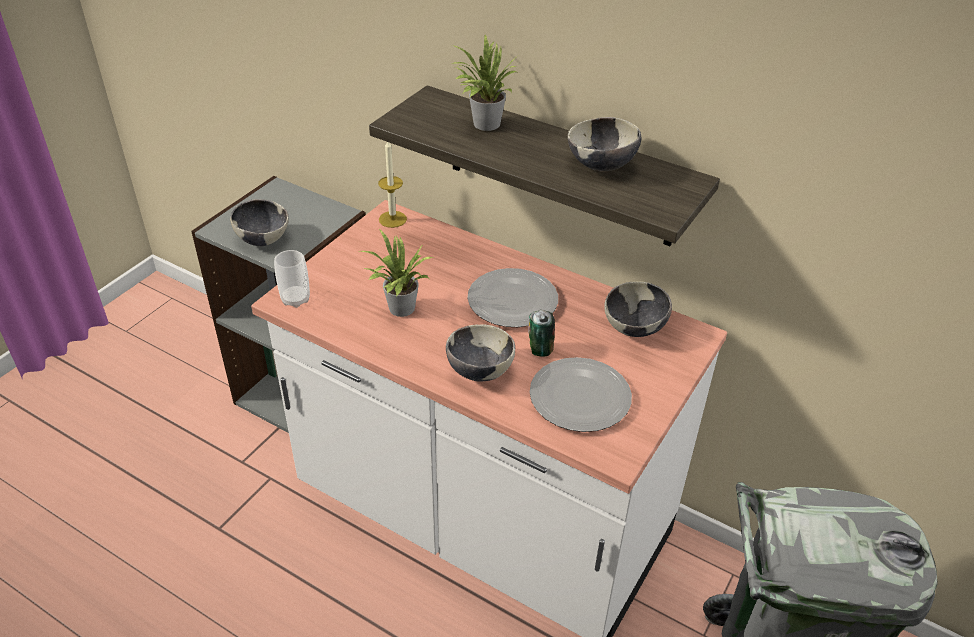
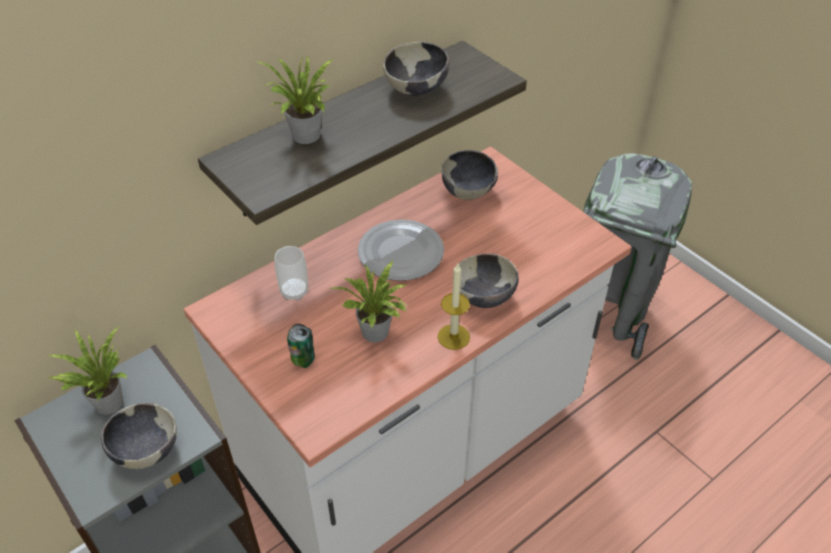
camera: 70 degrees left, 5 degrees up
cup [274,250,310,308] -> cup moved to [274,246,308,301]
candle [378,142,407,228] -> candle moved to [438,263,470,350]
can [528,310,555,357] -> can moved to [287,324,315,368]
plate [530,357,632,432] -> none
none -> potted plant [48,325,128,415]

